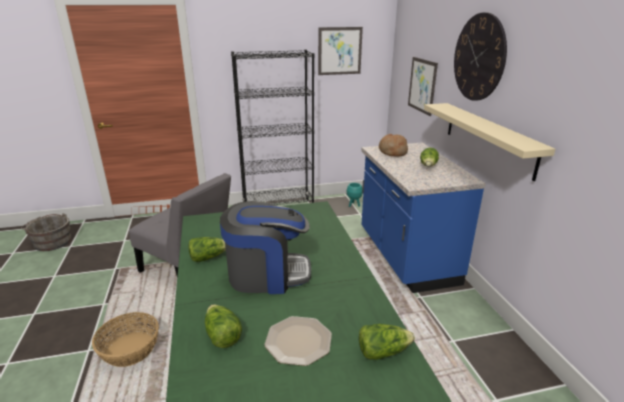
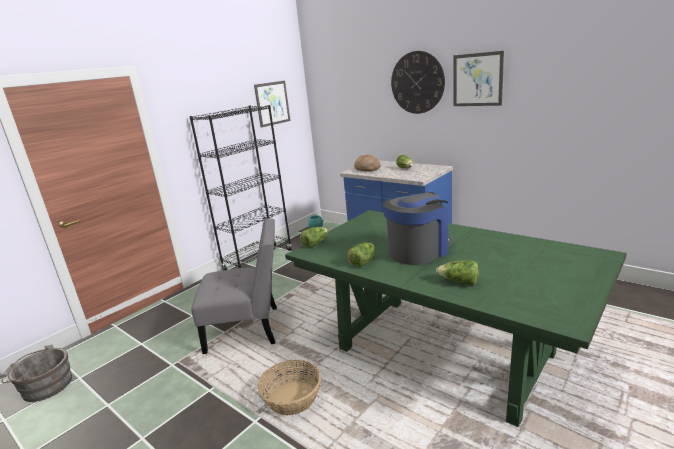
camera: 35 degrees left, 5 degrees down
plate [264,316,332,366] -> none
lettuce [359,324,415,360] -> lettuce moved to [300,227,328,248]
picture [408,57,438,116] -> picture moved to [454,51,504,106]
beige shelf [424,103,556,181] -> none

